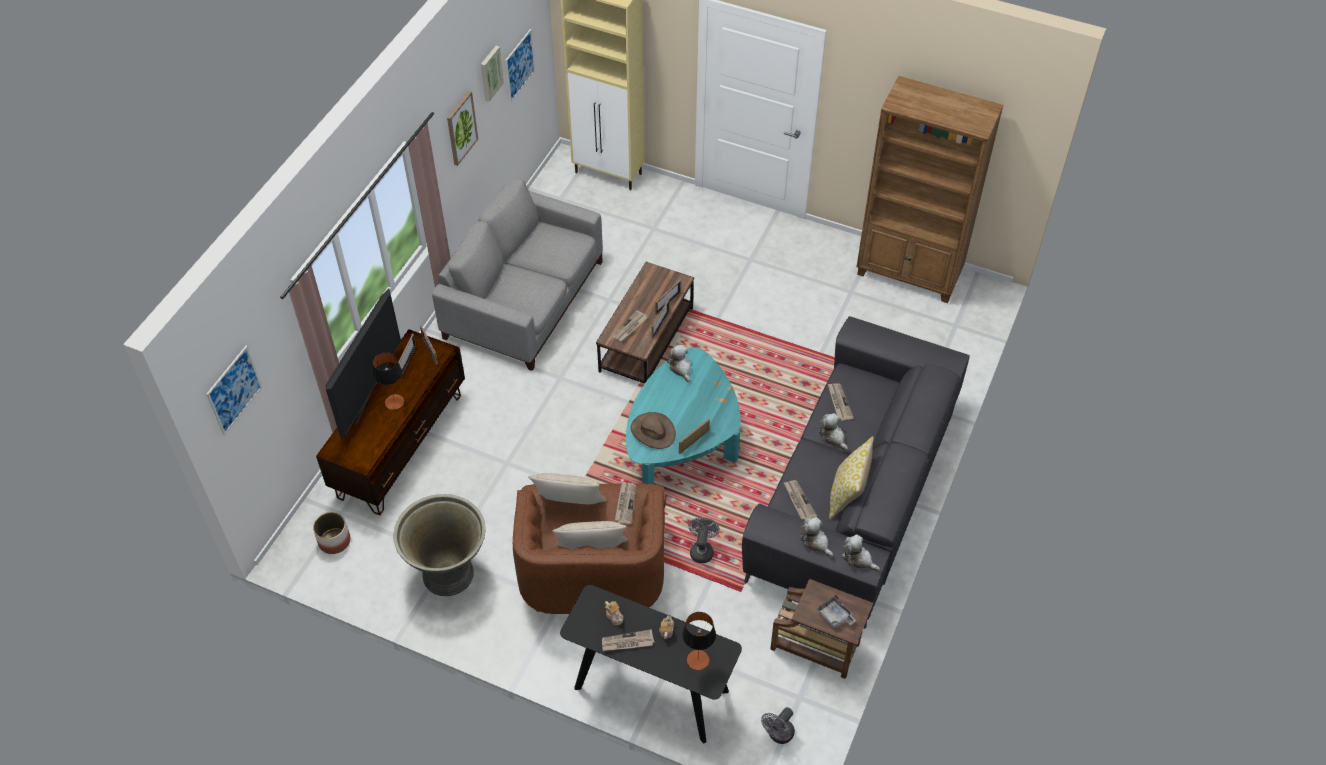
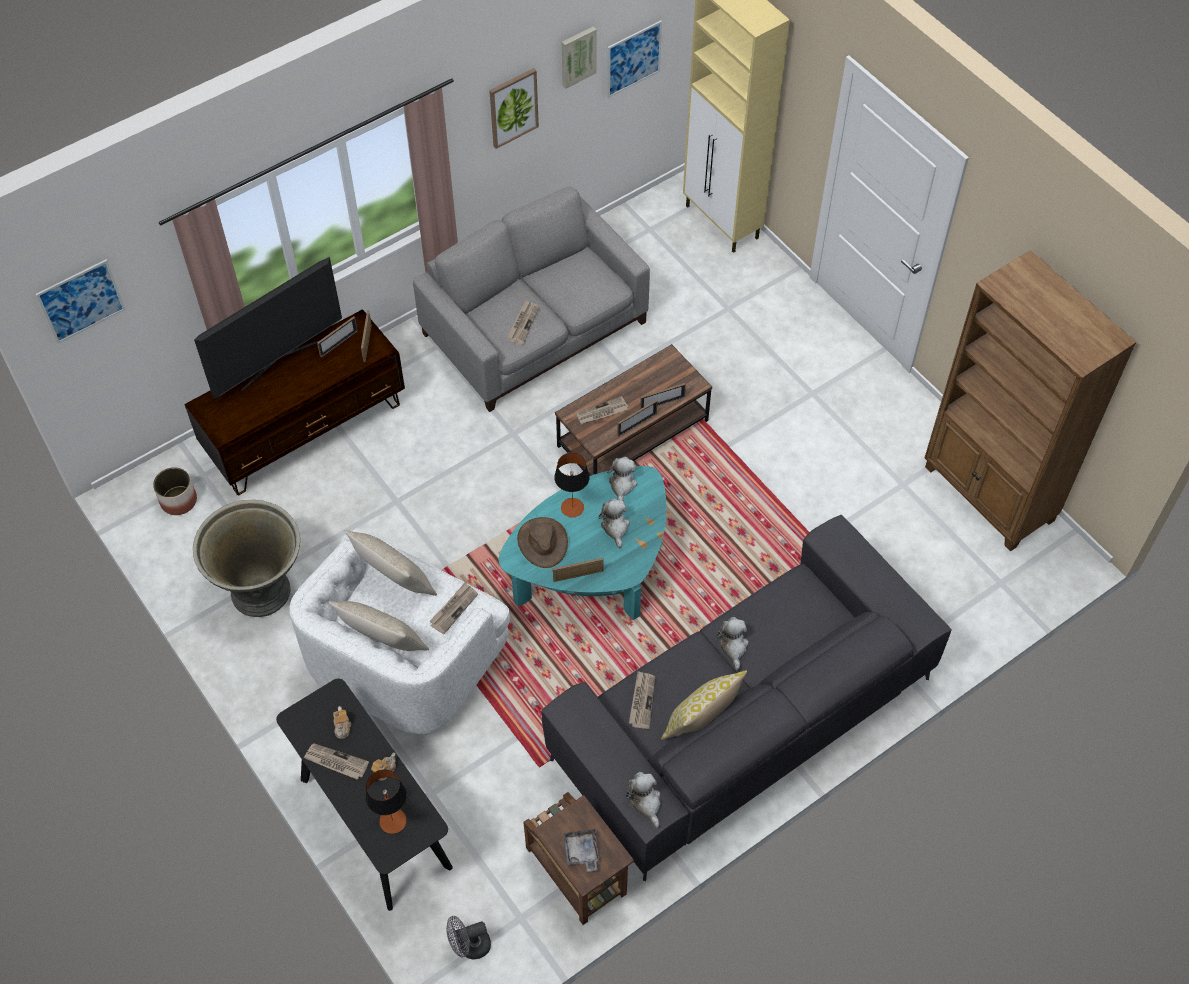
camera: 30 degrees right, 5 degrees up
table lamp [373,352,404,410] -> table lamp moved to [554,453,590,517]
brown armchair [513,483,666,614] -> white armchair [290,538,510,736]
grey fan [689,517,720,563] -> none
plush toy [800,517,833,557] -> plush toy moved to [598,498,630,548]
newspaper [828,383,854,421] -> newspaper moved to [507,300,539,344]

